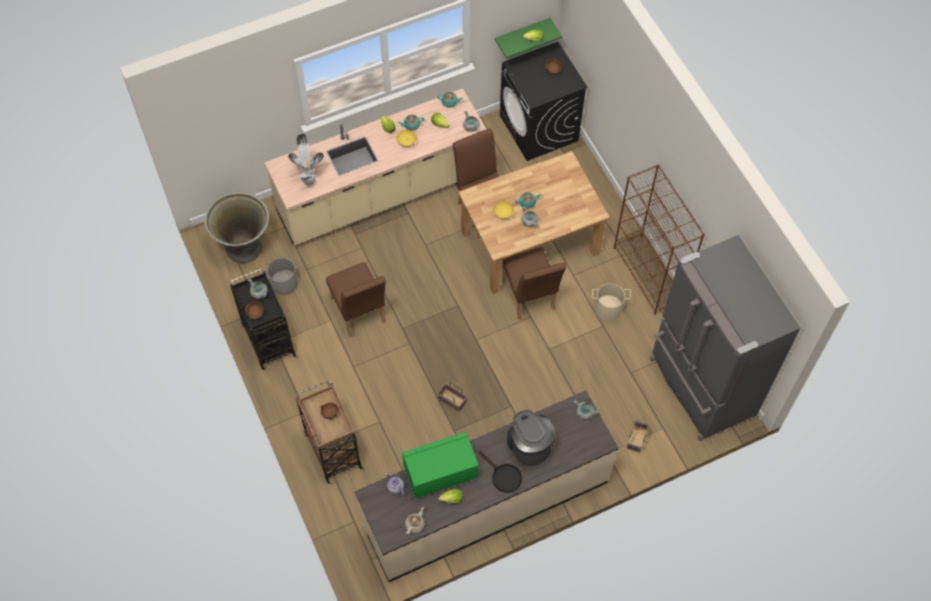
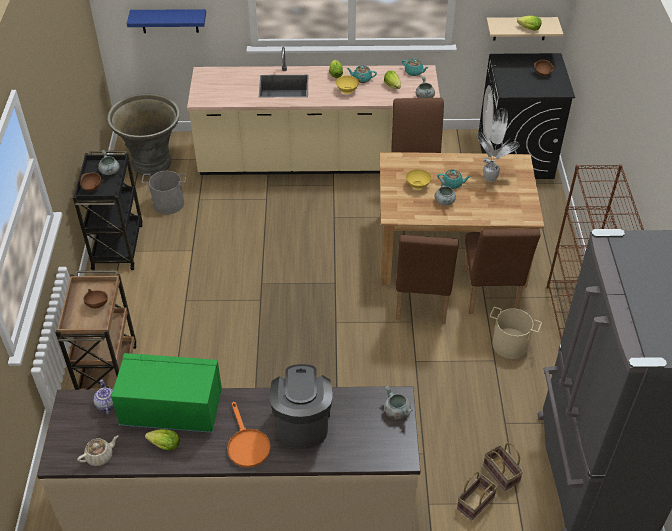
camera: 25 degrees right, 15 degrees down
potted plant [288,134,324,186] -> potted plant moved to [477,108,519,182]
brown chair [326,262,386,337] -> brown chair moved to [463,229,540,314]
basket [438,381,467,412] -> basket moved to [483,442,524,491]
black frying pan [478,451,522,493] -> orange frying pan [227,401,271,467]
green shelf [495,18,562,58] -> beige shelf [486,17,563,40]
none -> blue shelf [127,9,206,33]

